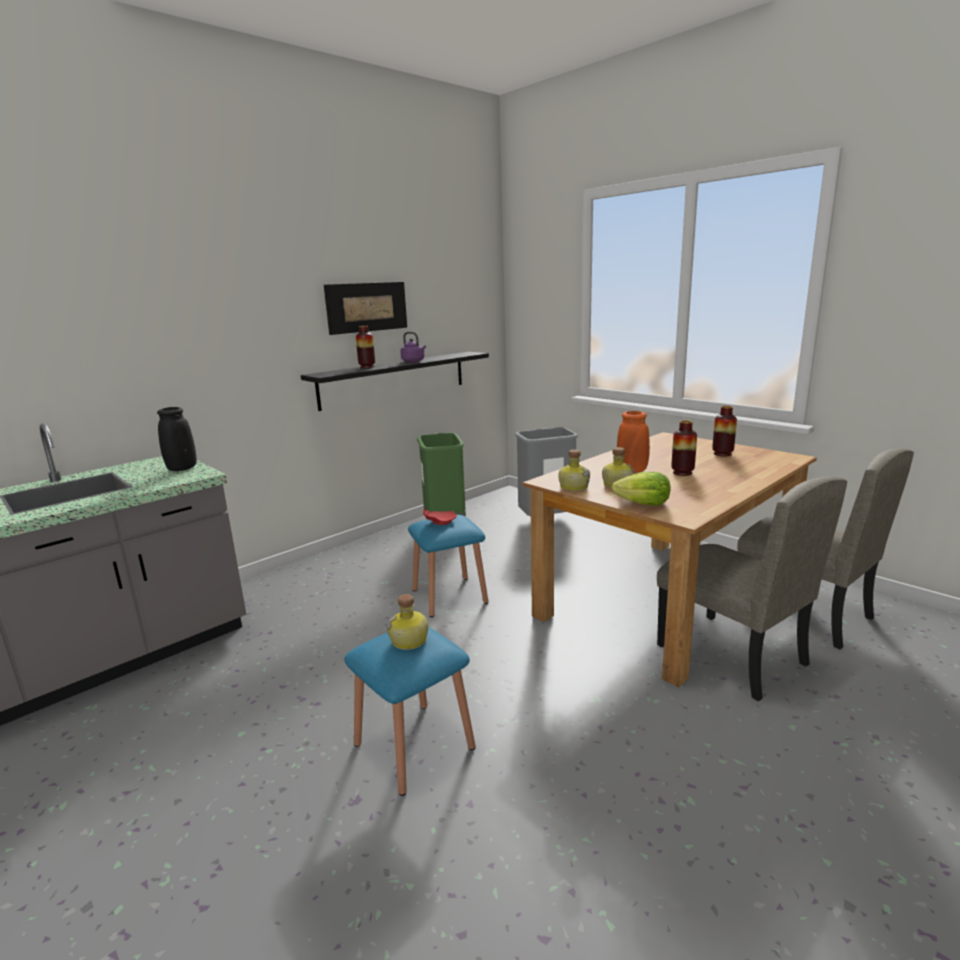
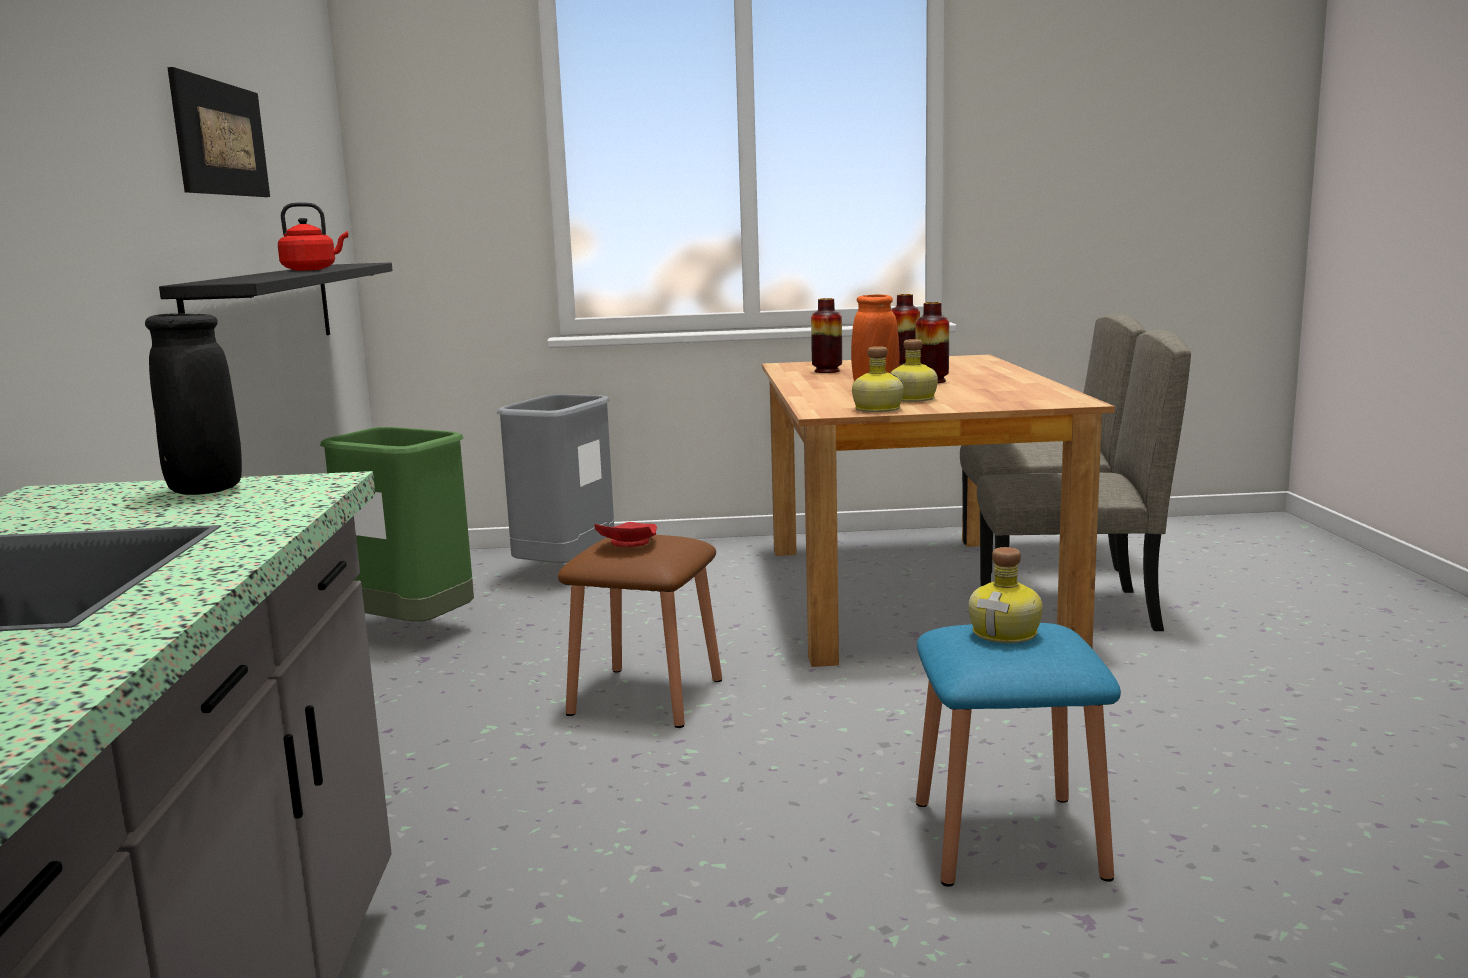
camera: 50 degrees left, 5 degrees down
vase [356,326,375,368] -> vase moved to [811,298,842,373]
purple kettle [400,332,426,362] -> red kettle [278,202,348,271]
blue stool [408,515,488,617] -> brown stool [558,535,722,728]
lettuce [611,472,671,506] -> none

